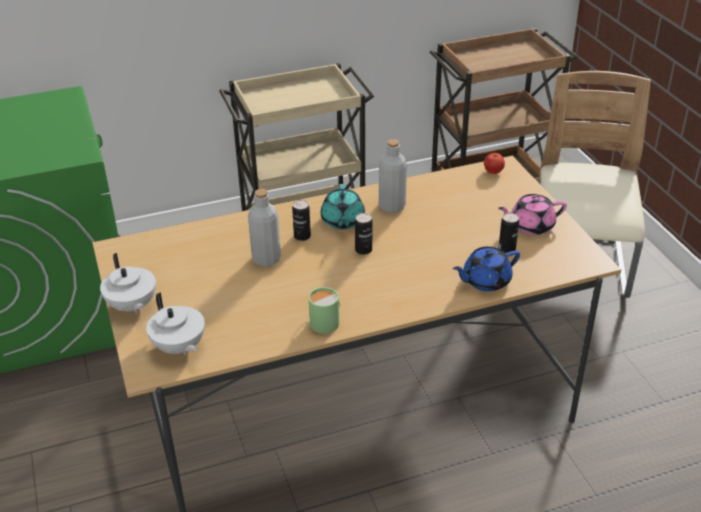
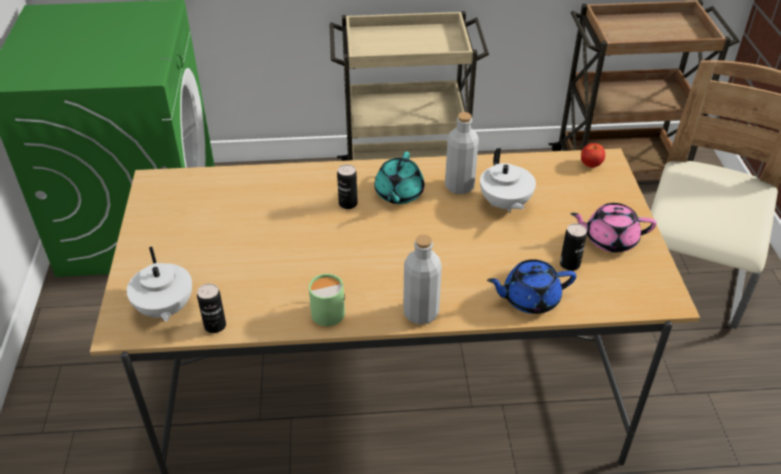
camera: 15 degrees right, 5 degrees up
white teapot [100,253,156,314] -> white teapot moved to [480,148,536,213]
grey bottle [248,189,281,267] -> grey bottle moved to [403,235,442,324]
can [355,213,372,255] -> can moved to [197,283,226,333]

